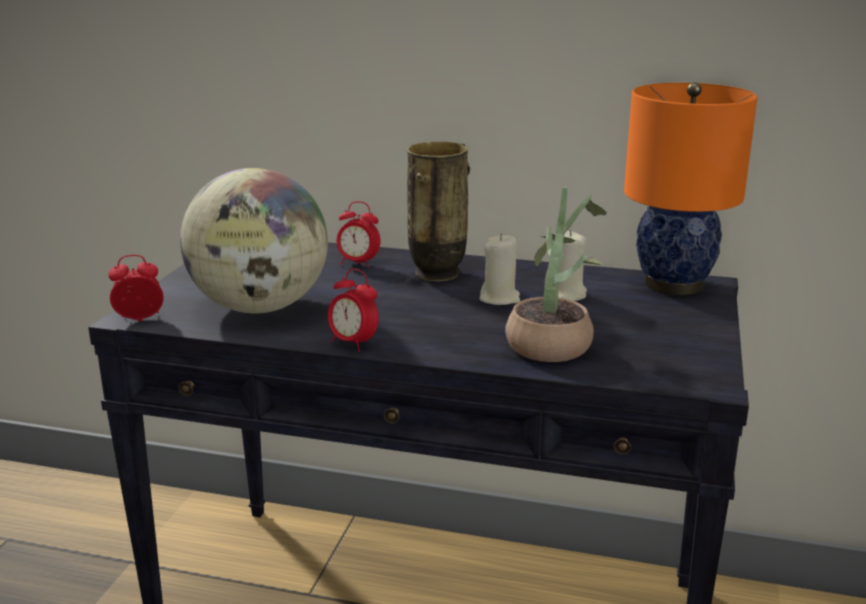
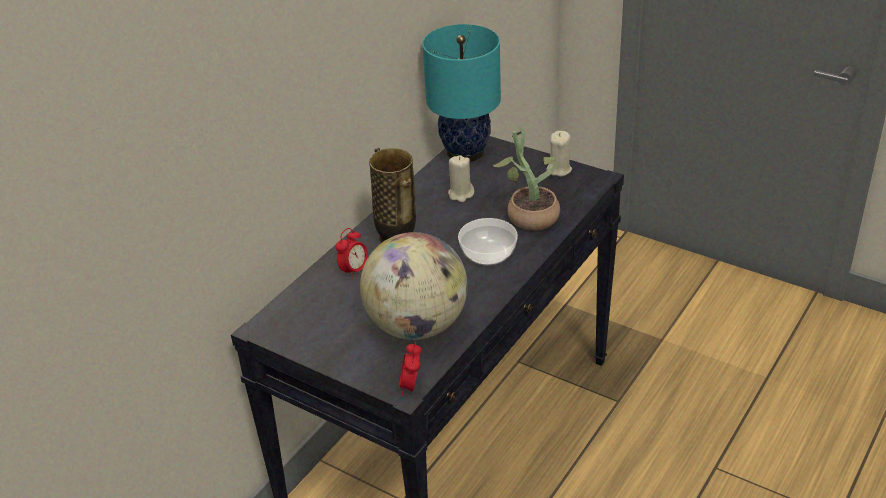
camera: 70 degrees left, 15 degrees up
alarm clock [328,269,379,352] -> none
beige candle [479,234,520,305] -> beige candle moved to [546,131,572,177]
orange table lamp [624,82,758,295] -> turquoise table lamp [422,24,501,162]
none -> bowl [458,218,518,265]

